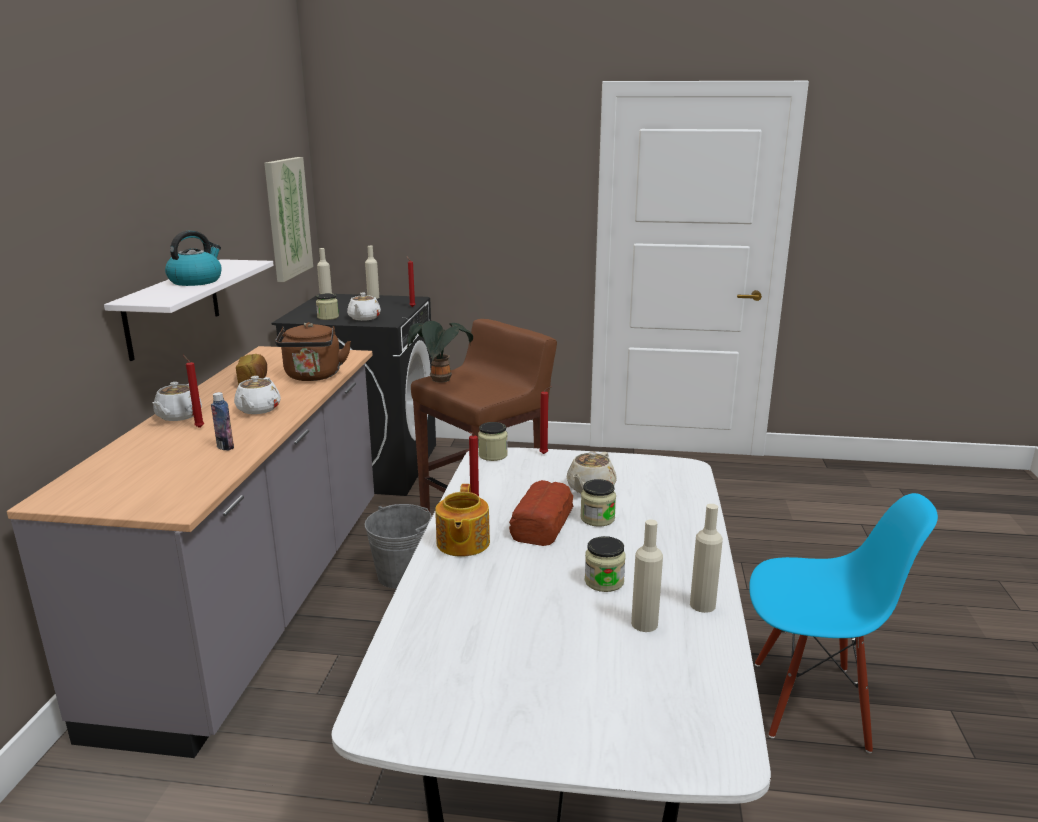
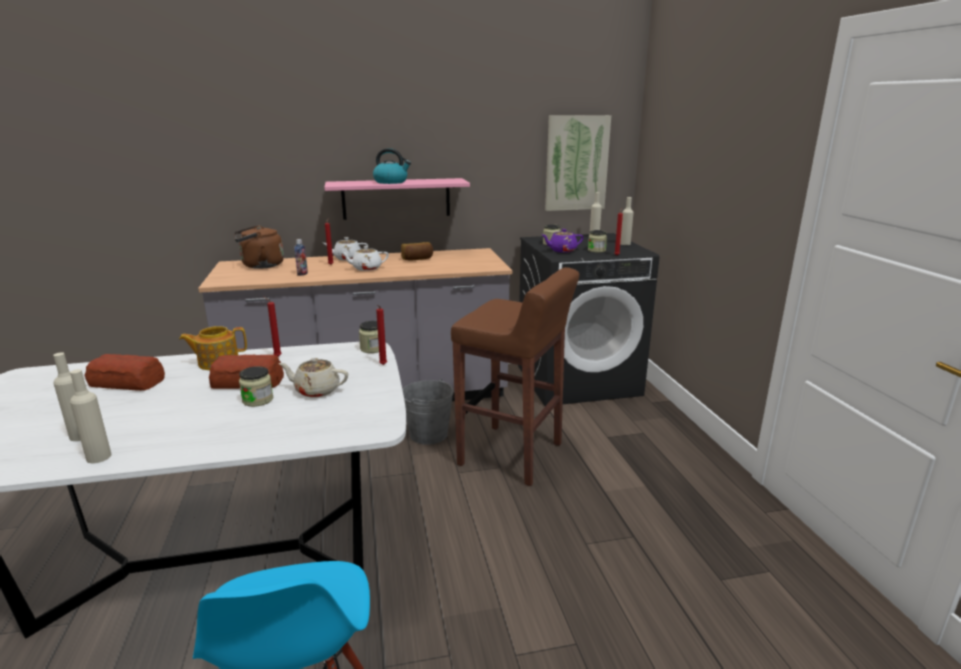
camera: 70 degrees right, 0 degrees up
white shelf [104,259,274,361] -> pink shelf [324,178,470,220]
brown kettle [275,322,351,381] -> brown kettle moved to [234,225,284,269]
white teapot [347,292,381,321] -> purple teapot [542,229,584,253]
potted plant [407,321,473,383] -> none
jar [585,536,626,592] -> jar moved to [588,230,607,253]
none -> bread [85,354,165,391]

